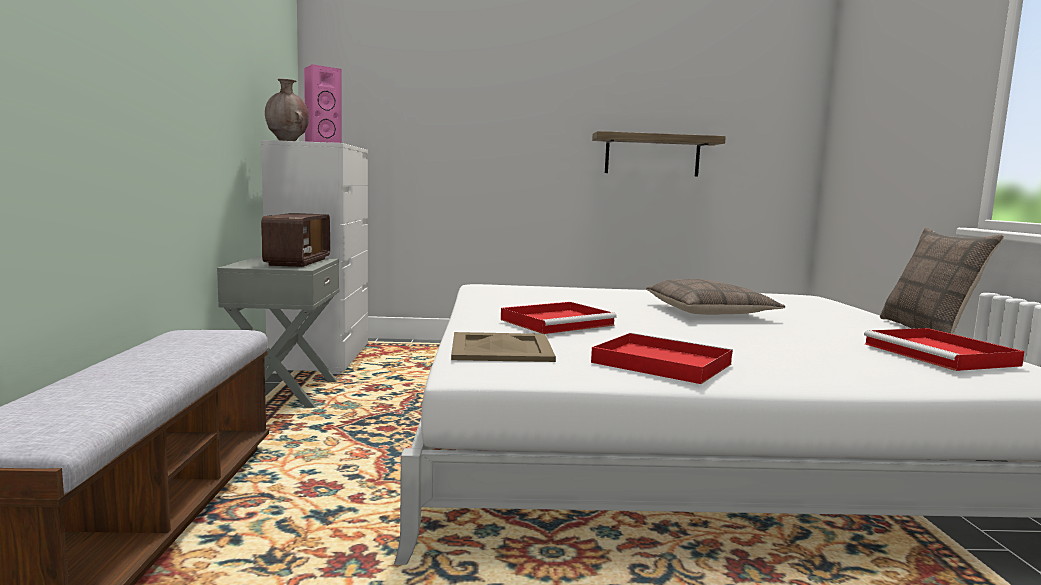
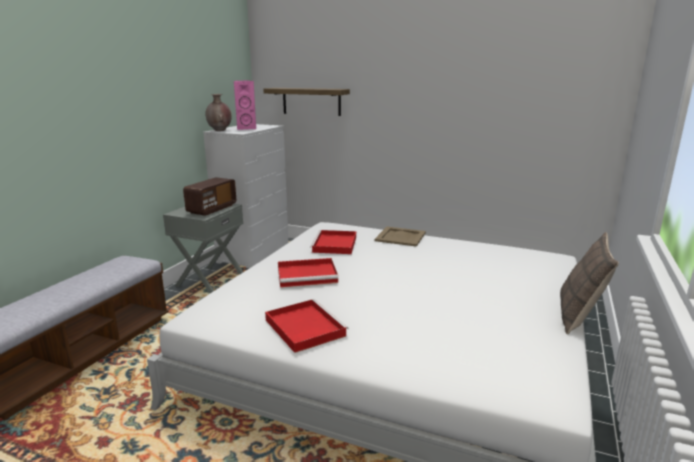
camera: 25 degrees right, 10 degrees up
beige tray [451,332,556,362] -> beige tray moved to [375,227,426,247]
shelf [592,131,726,176] -> shelf moved to [263,88,350,116]
pillow [646,279,786,315] -> none
red tray [864,328,1025,371] -> red tray moved to [310,230,356,254]

